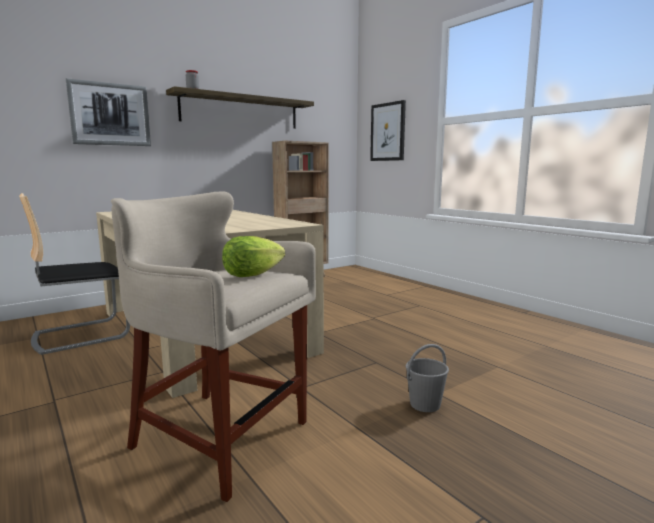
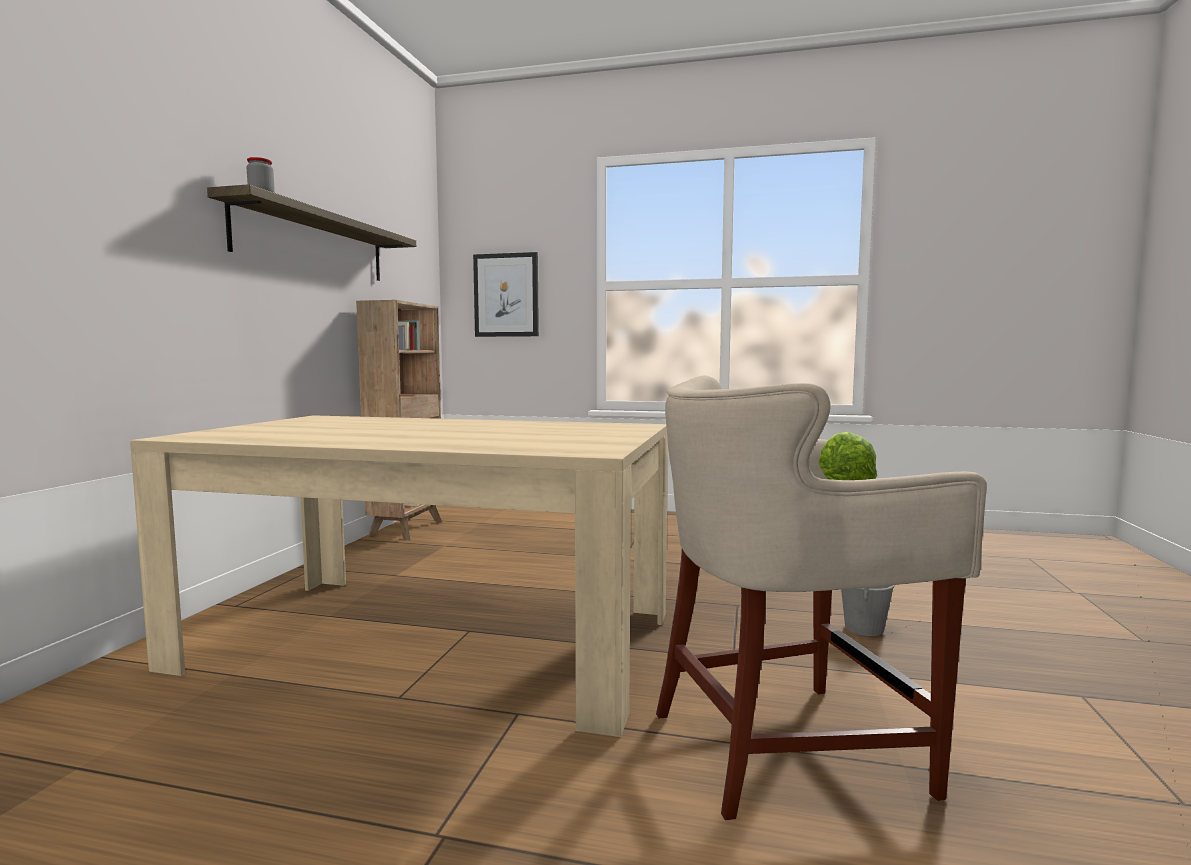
camera: 40 degrees left, 5 degrees down
chair [19,193,130,355] -> none
picture [66,78,151,146] -> none

